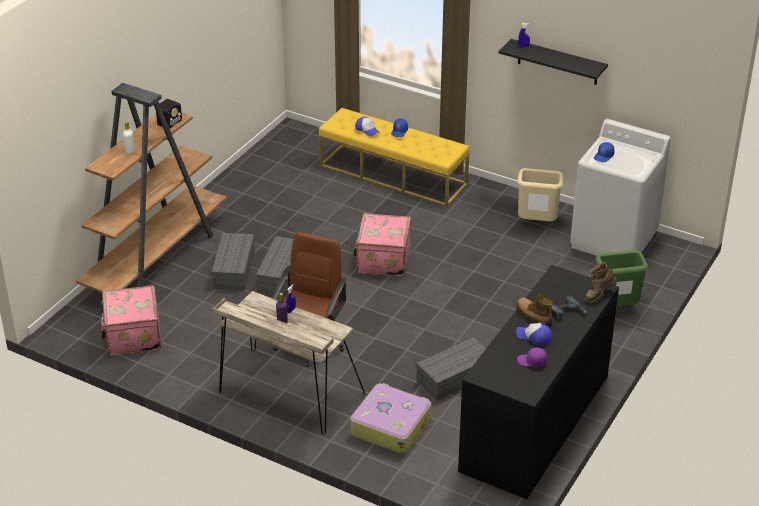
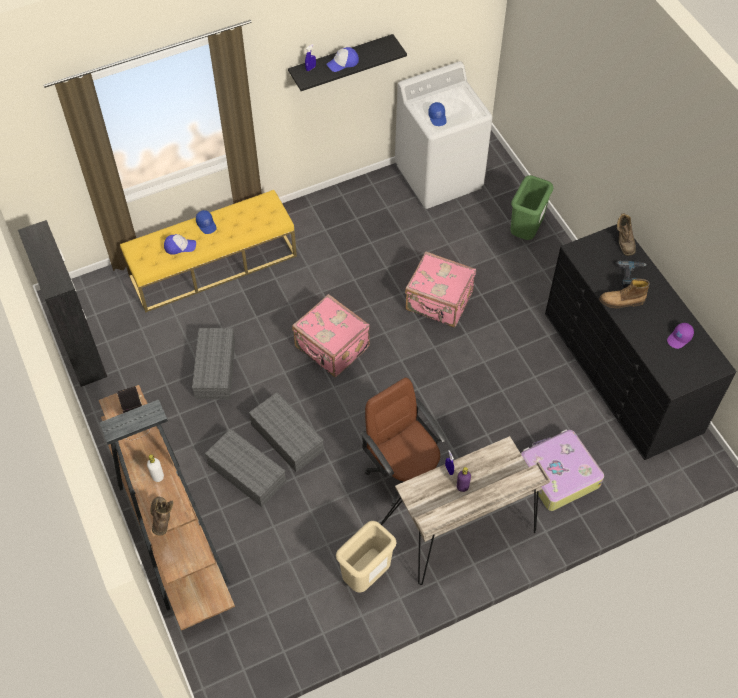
camera: 55 degrees left, 20 degrees up
pink suitcase [101,285,161,356] -> pink suitcase moved to [405,251,476,327]
grey storage box [416,337,486,400] -> grey storage box moved to [192,328,235,400]
cap [516,323,552,345] -> cap moved to [327,47,359,72]
beige trash can [517,168,564,221] -> beige trash can moved to [336,521,397,593]
none -> black cabinet [18,220,107,387]
none -> brown boot [150,497,174,535]

